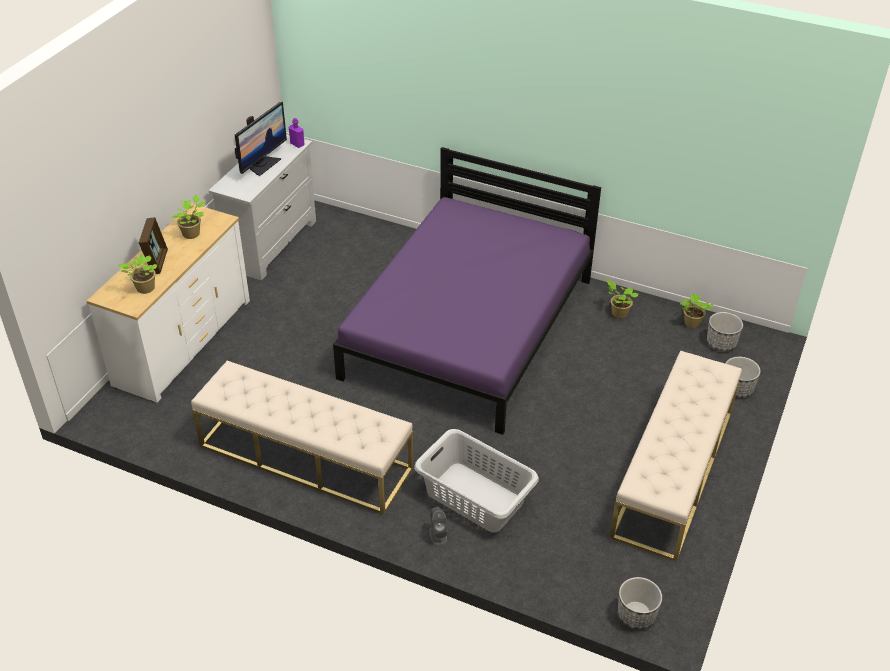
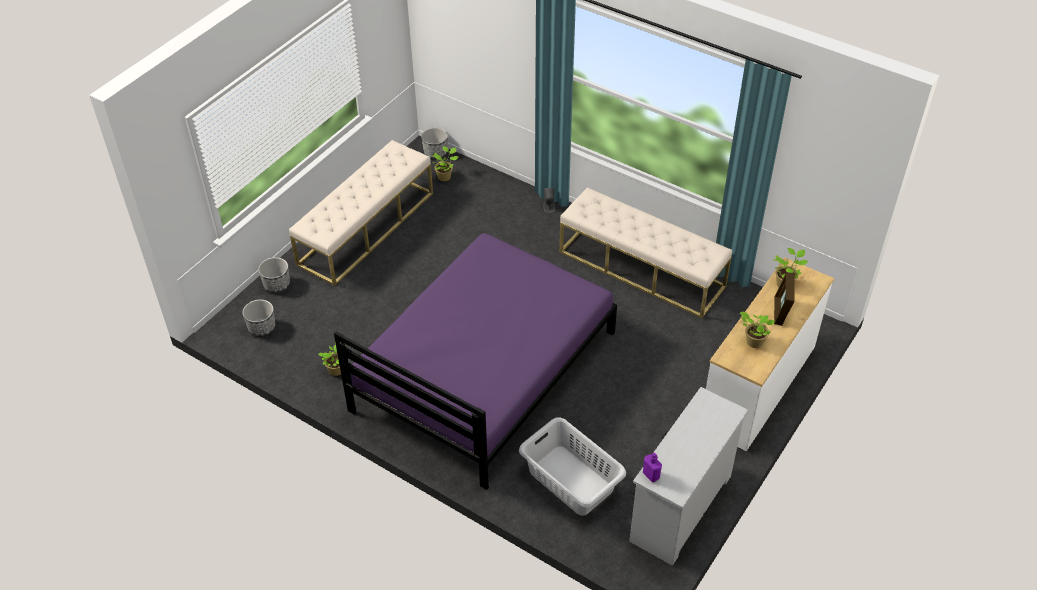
camera: 170 degrees left, 5 degrees up
monitor [235,102,287,176] -> none
grey laundry basket [414,429,539,533] -> grey laundry basket moved to [519,417,626,516]
potted plant [680,294,713,328] -> potted plant moved to [432,146,458,181]

